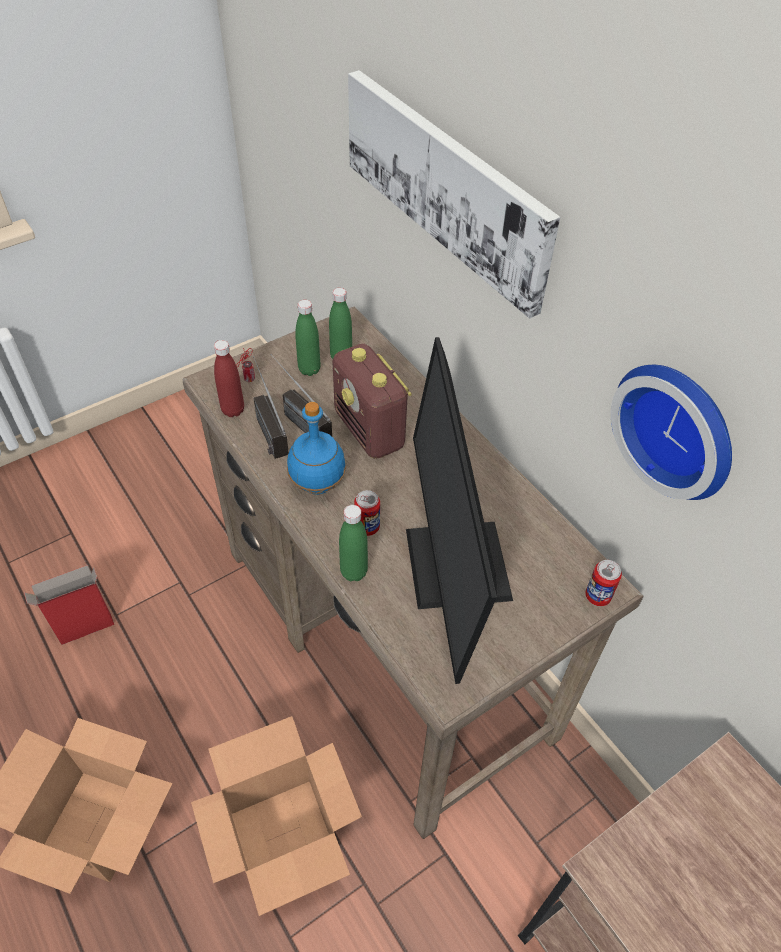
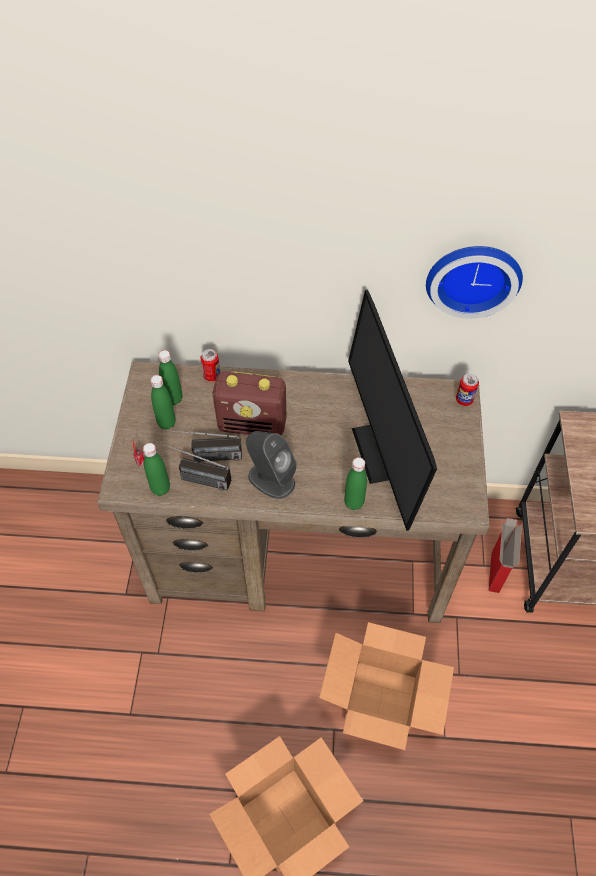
camera: 50 degrees left, 5 degrees up
cardboard box [24,565,114,645] -> cardboard box moved to [488,518,522,593]
red bottle [214,340,244,417] -> green bottle [143,443,170,496]
blue bottle [287,402,346,495] -> grey speaker [246,431,297,499]
picture [348,70,560,318] -> none
can [354,490,380,536] -> can moved to [201,349,220,381]
monitor [406,337,513,684] -> monitor turned 45 degrees clockwise [348,290,437,531]

